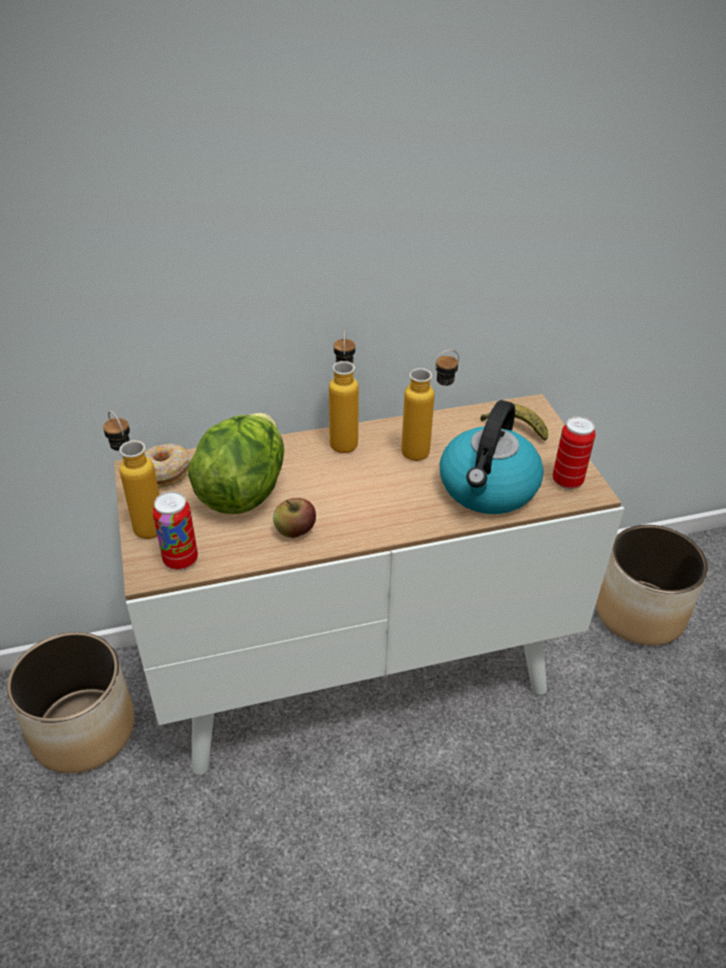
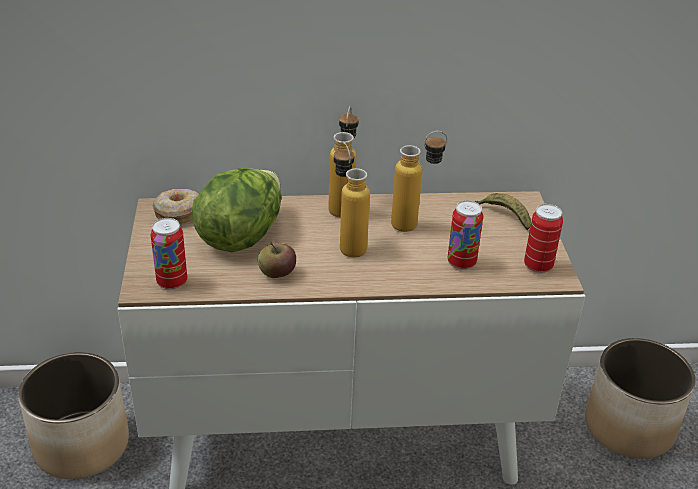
camera: 10 degrees right, 5 degrees down
bottle [103,411,160,539] -> bottle moved to [334,142,370,258]
kettle [440,400,544,514] -> can [447,200,483,270]

